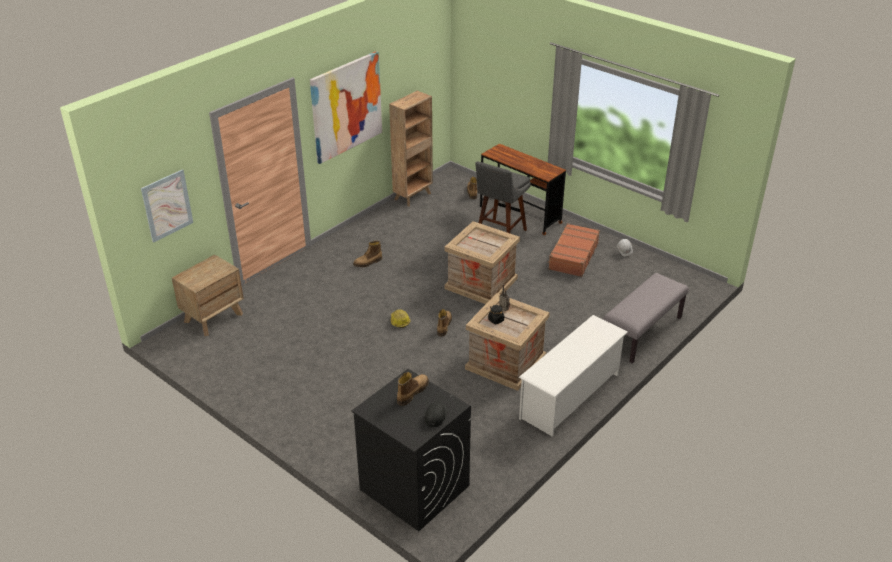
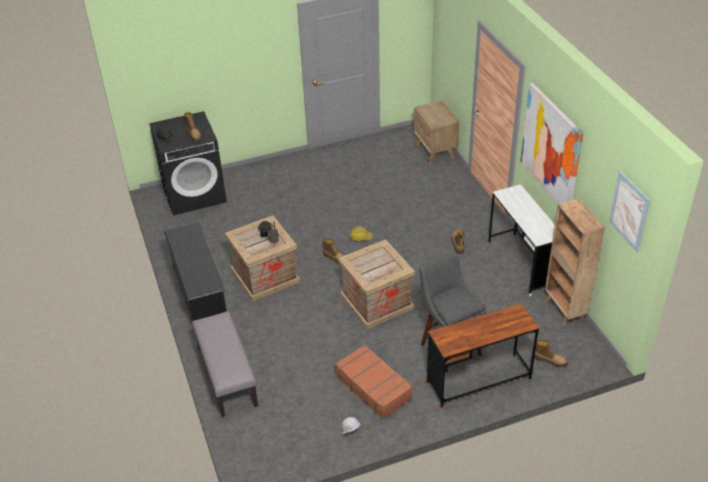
camera: 120 degrees right, 5 degrees up
picture [141,169,193,243] -> picture moved to [609,171,651,252]
white shoe rack [519,315,628,437] -> black shoe rack [164,223,227,321]
none -> white desk [488,184,555,296]

